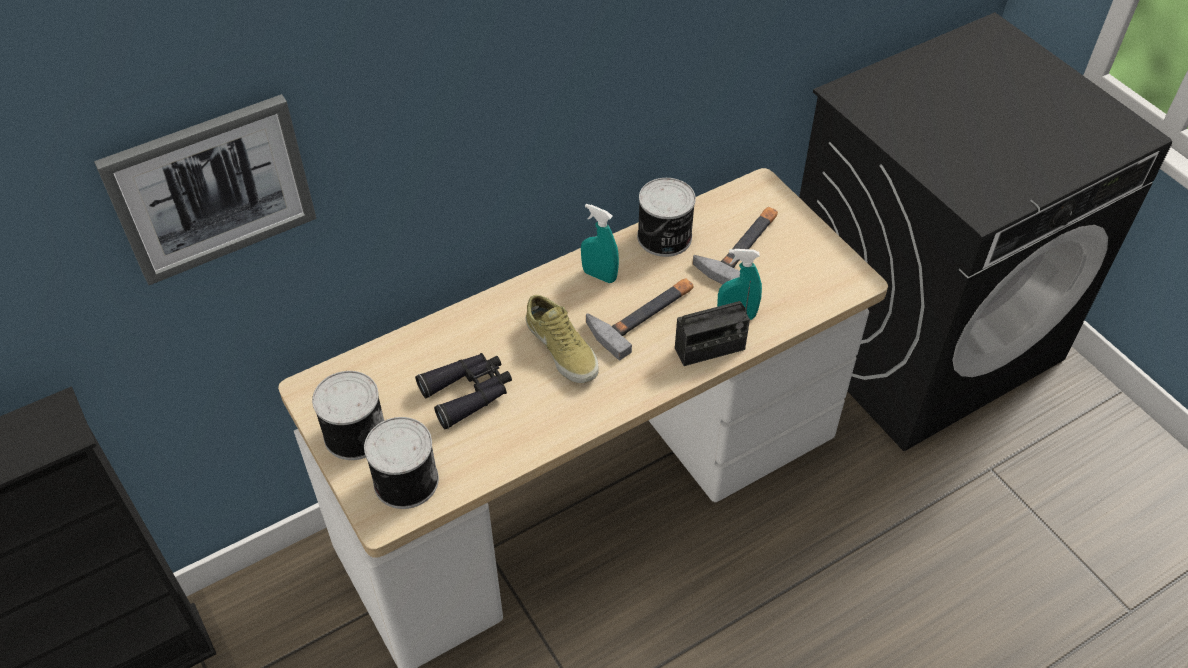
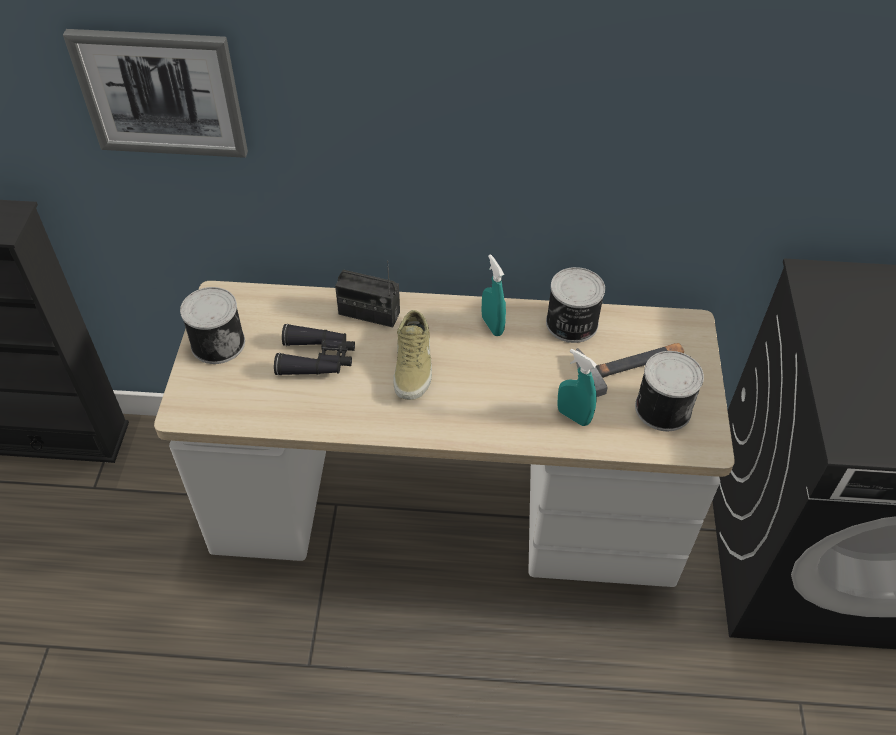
camera: 35 degrees right, 0 degrees up
can [364,417,439,509] -> can moved to [635,351,704,431]
hammer [586,278,694,361] -> none
radio [675,281,751,366] -> radio moved to [335,261,400,327]

